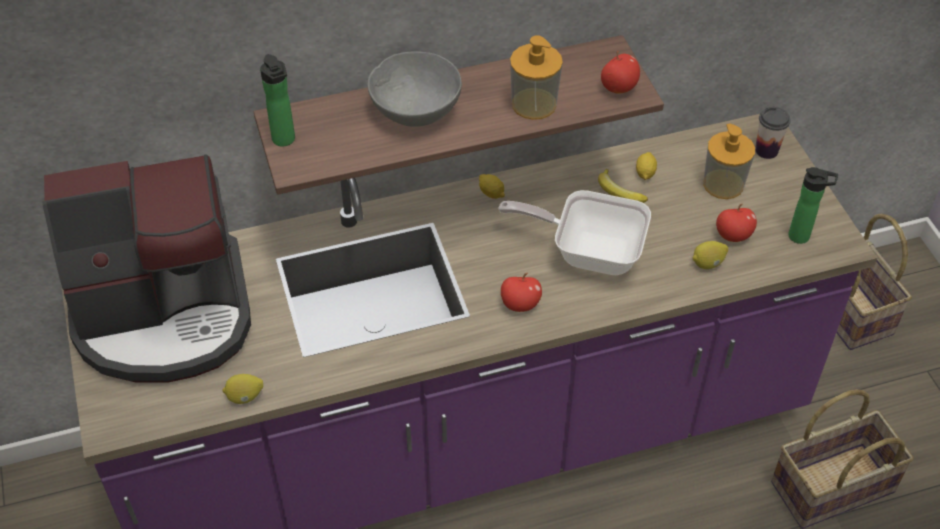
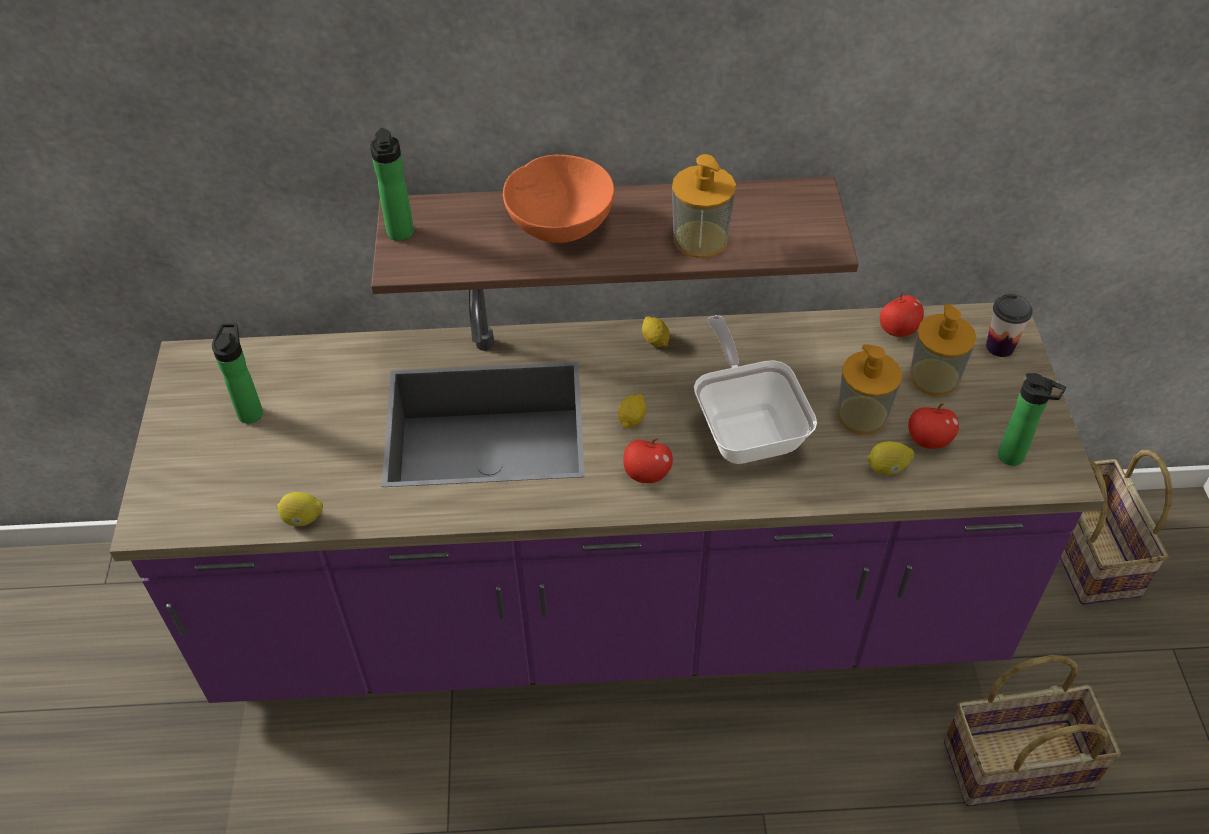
camera: 15 degrees right, 0 degrees up
coffee machine [42,154,251,383] -> bottle [212,323,263,423]
grey bowl [367,51,462,127] -> orange bowl [503,155,614,243]
frying pan [498,190,651,275] -> frying pan turned 45 degrees clockwise [694,315,817,464]
banana [598,169,648,203] -> none
apple [601,51,640,94] -> apple moved to [880,292,924,337]
lemon [636,152,657,180] -> lemon moved to [618,394,646,429]
none -> soap dispenser [837,344,902,435]

